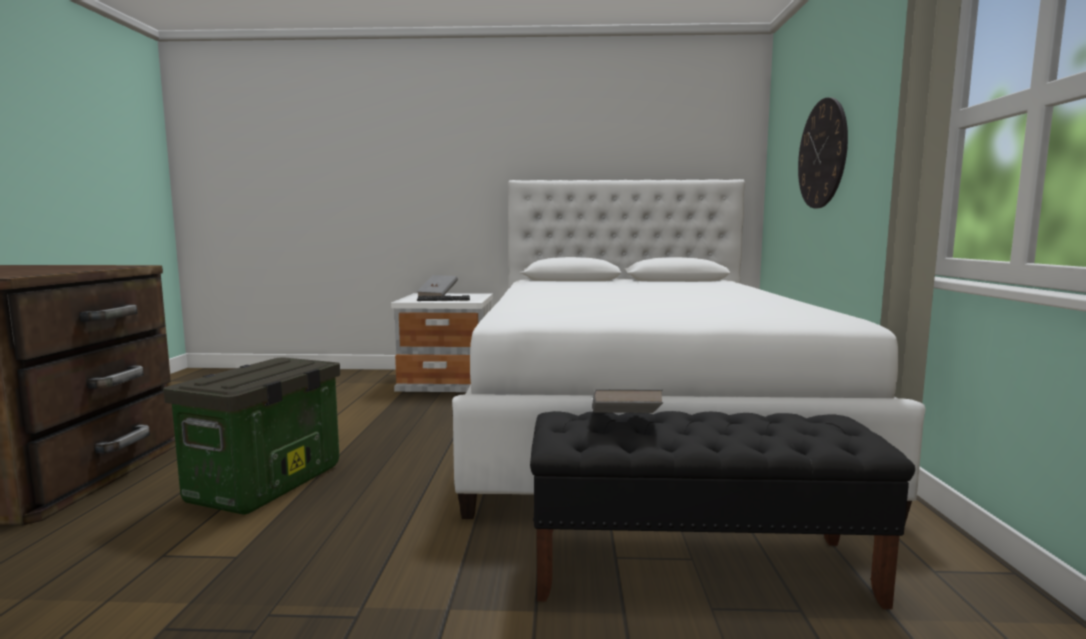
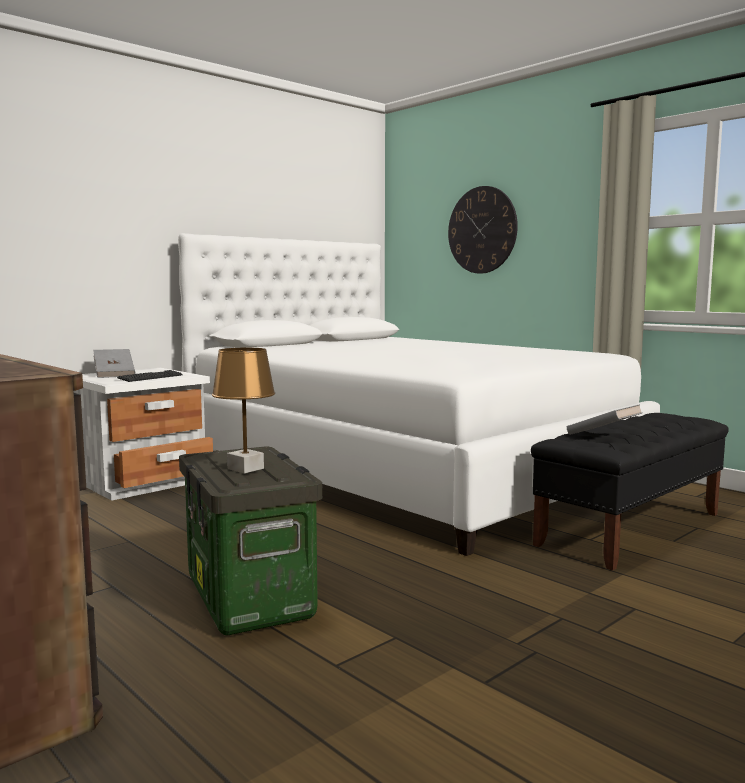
camera: 45 degrees left, 0 degrees up
none -> brown table lamp [212,348,275,473]

